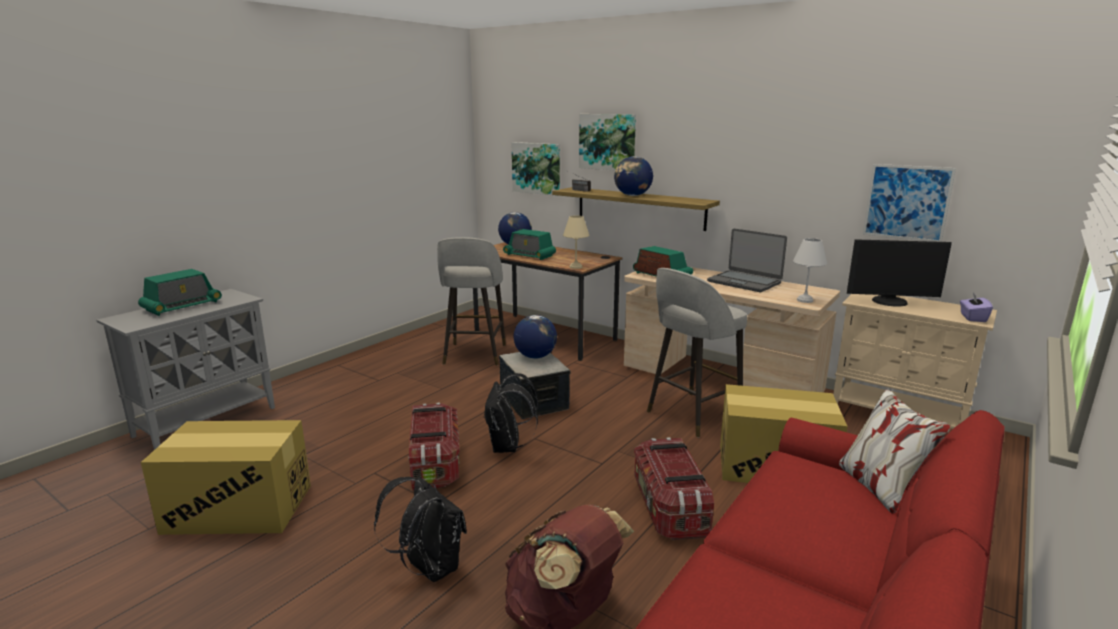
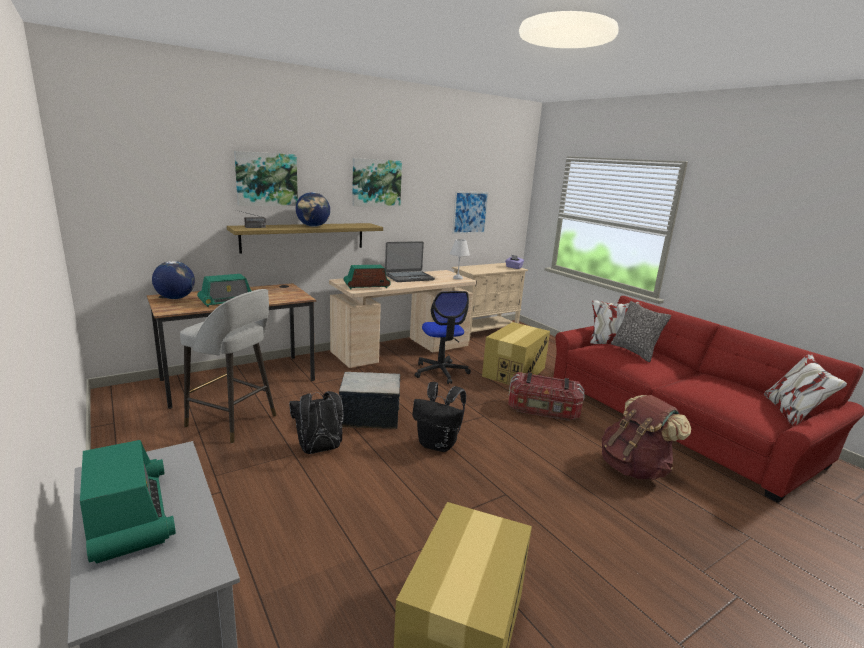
camera: 70 degrees left, 0 degrees up
black backpack [374,477,467,582] -> black backpack moved to [289,391,343,454]
storage box [408,402,460,490] -> none
picture [512,142,560,196] -> picture moved to [352,158,402,206]
globe [514,315,557,359] -> none
beige table lamp [563,215,589,269] -> none
grey stool [647,268,747,437] -> office chair [415,291,471,384]
monitor [847,239,952,307] -> none
none -> pillow [611,301,671,362]

